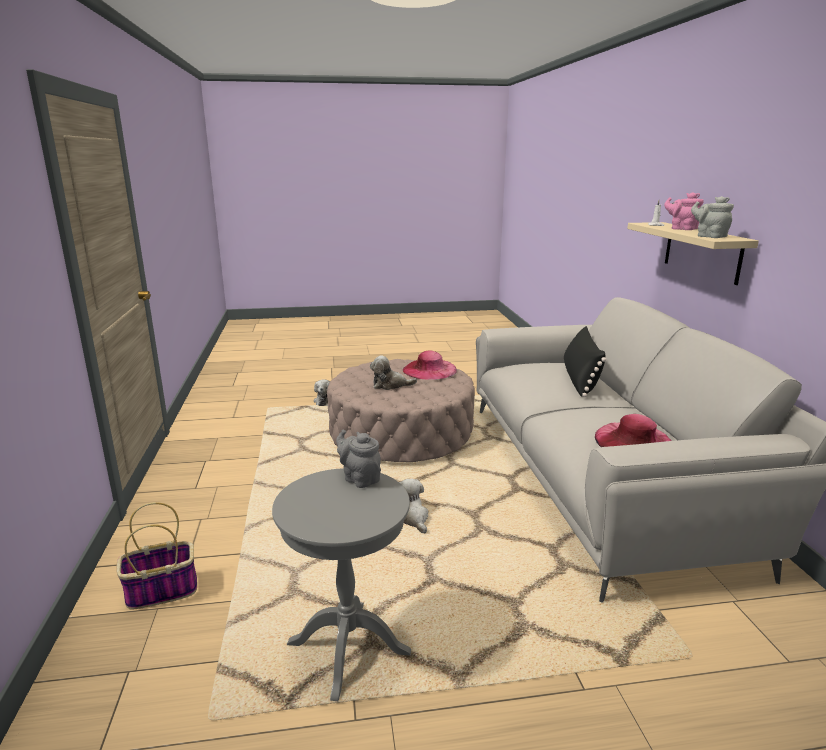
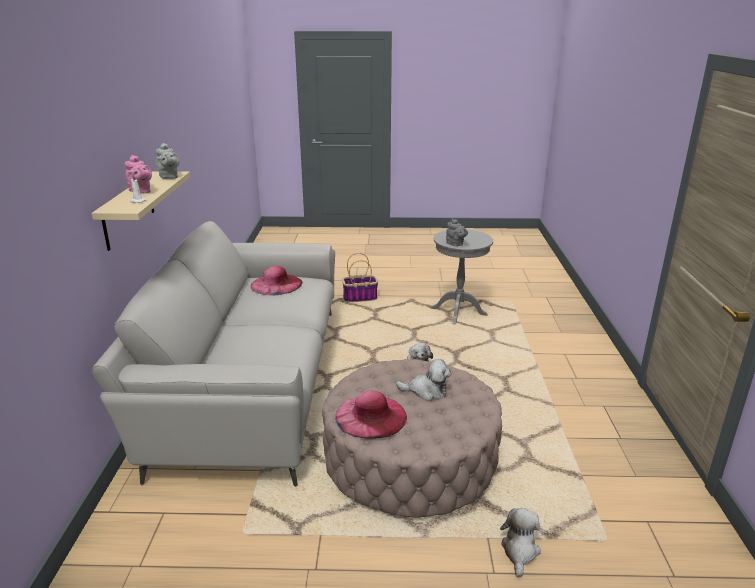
camera: 170 degrees left, 5 degrees up
basket [116,502,197,609] -> basket moved to [342,253,378,302]
black pillow [564,326,607,397] -> none

